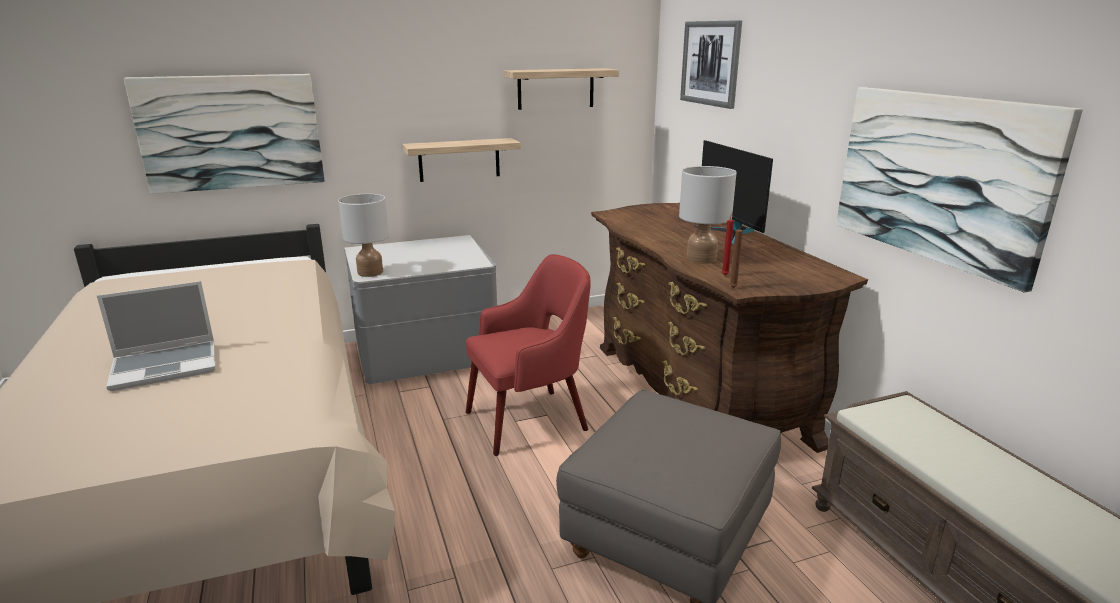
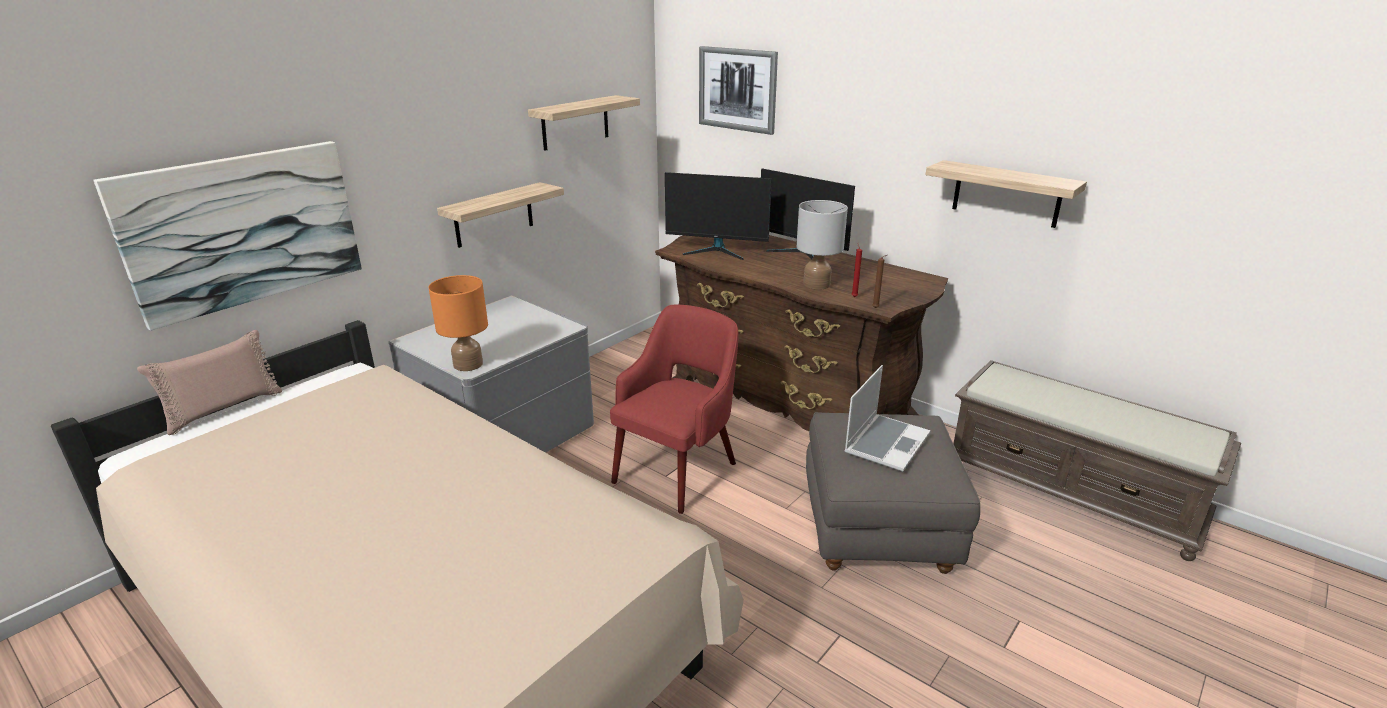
camera: 30 degrees left, 5 degrees up
laptop [97,281,216,391] -> laptop moved to [844,365,931,472]
grey table lamp [338,194,389,277] -> orange table lamp [428,275,488,371]
picture [836,87,1083,292] -> shelf [926,160,1087,228]
none -> beige pillow [137,330,282,435]
none -> monitor [665,172,772,260]

